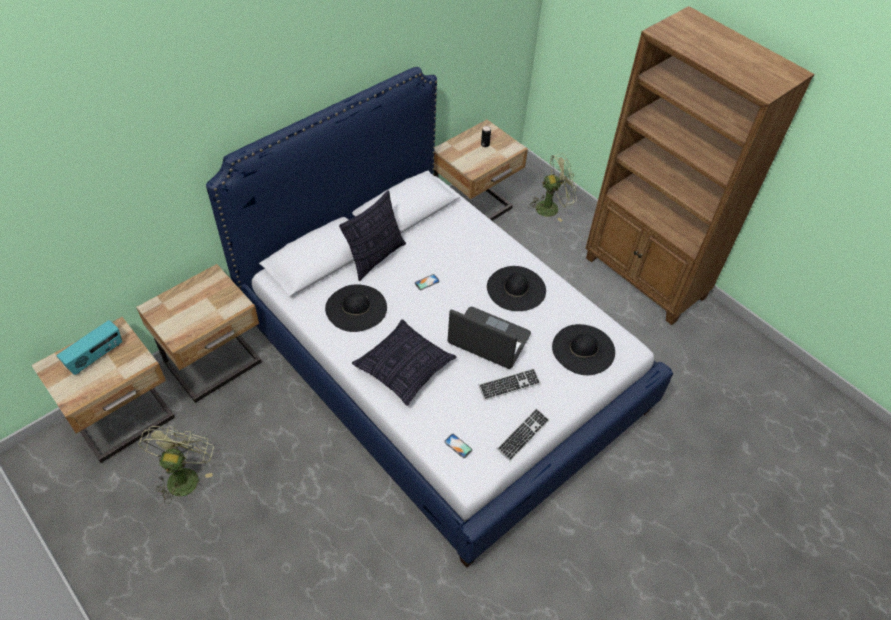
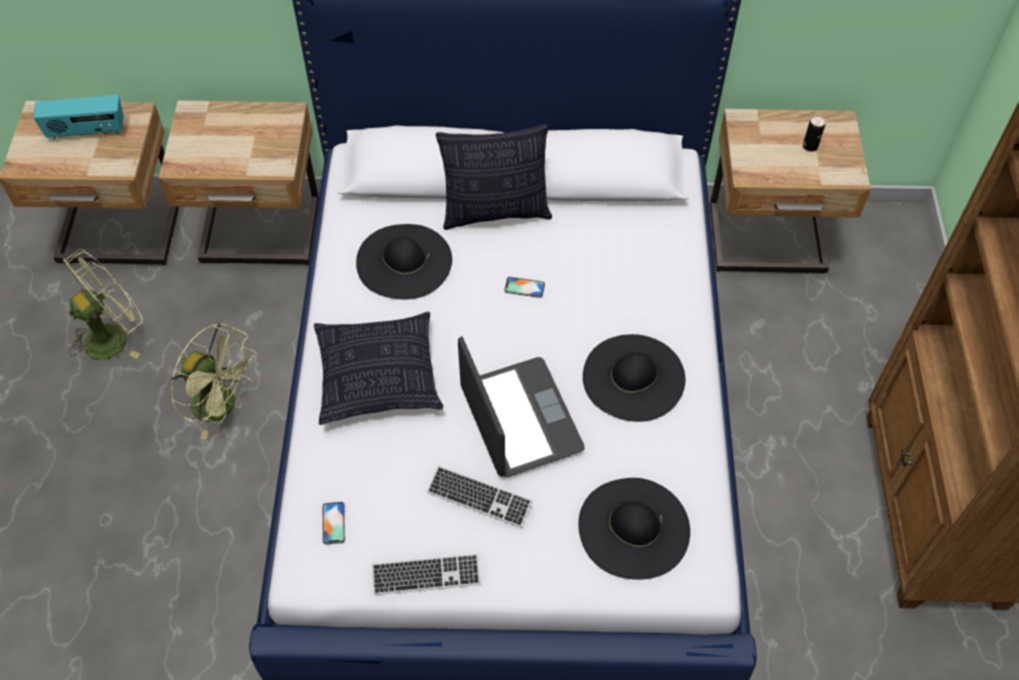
camera: 45 degrees right, 5 degrees up
green fan [529,153,577,222] -> green fan moved to [171,323,257,440]

